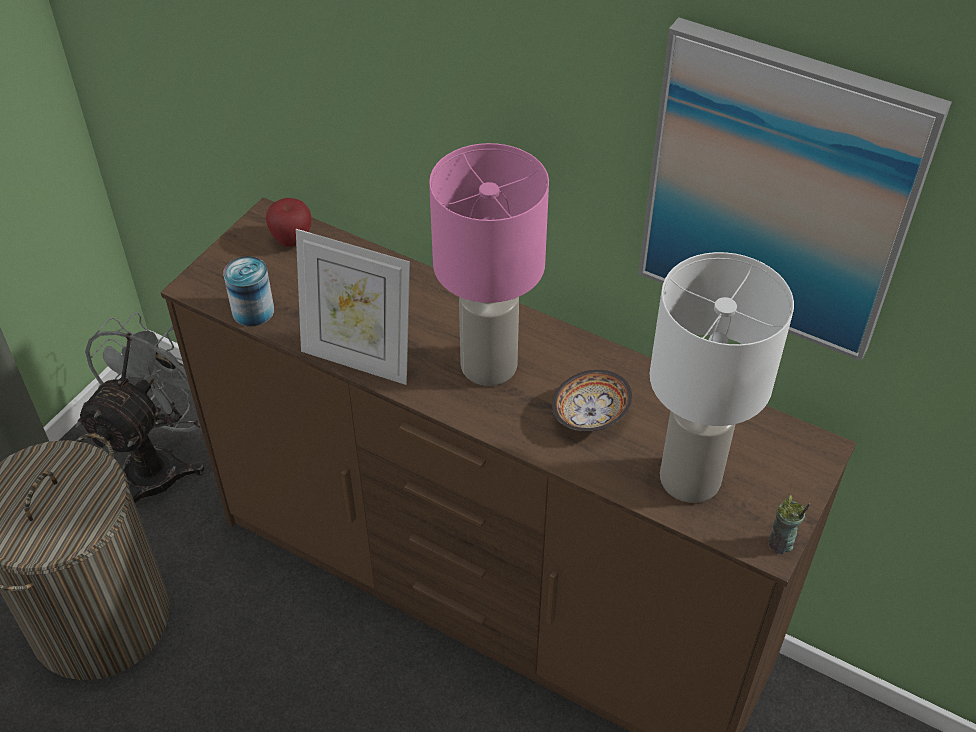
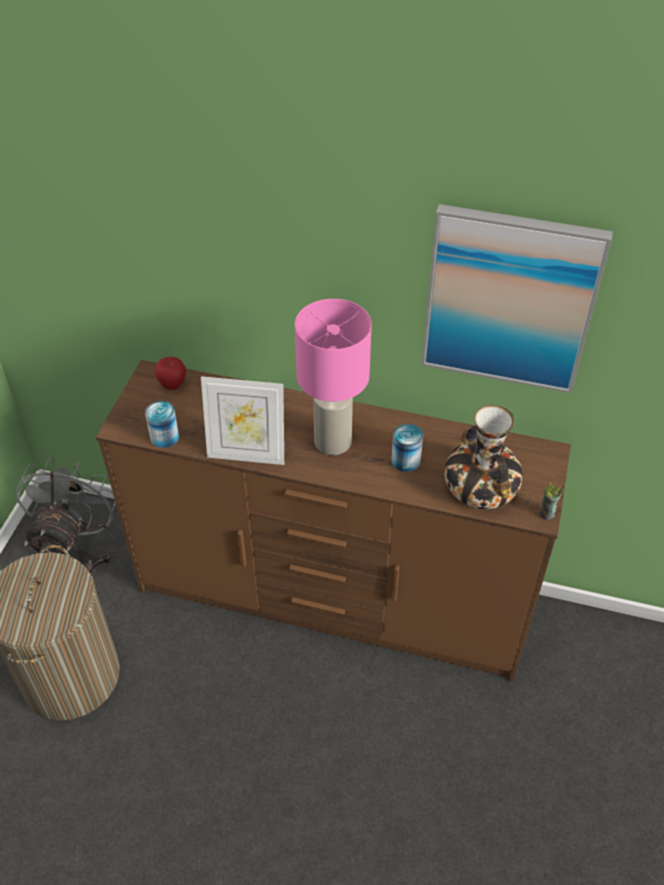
camera: 15 degrees left, 0 degrees up
bowl [552,370,632,432] -> can [391,424,423,472]
white table lamp [650,252,794,503] -> vase [444,405,523,509]

